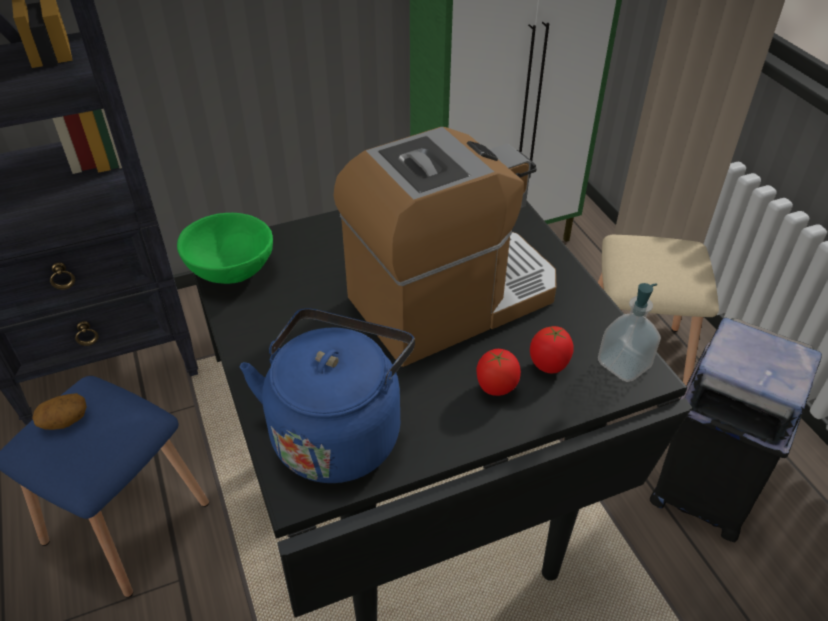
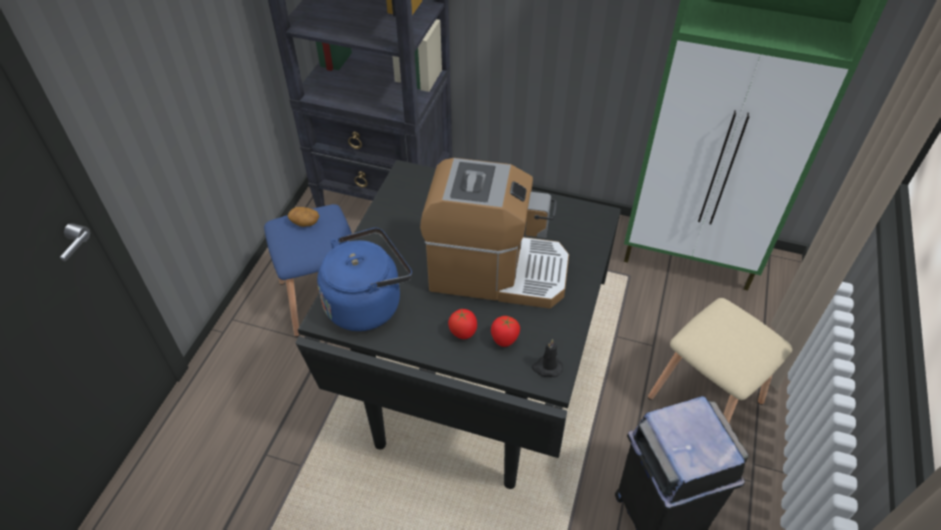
camera: 40 degrees right, 5 degrees up
green bowl [177,213,273,284] -> none
soap dispenser [598,283,661,382] -> black candle [532,339,563,377]

